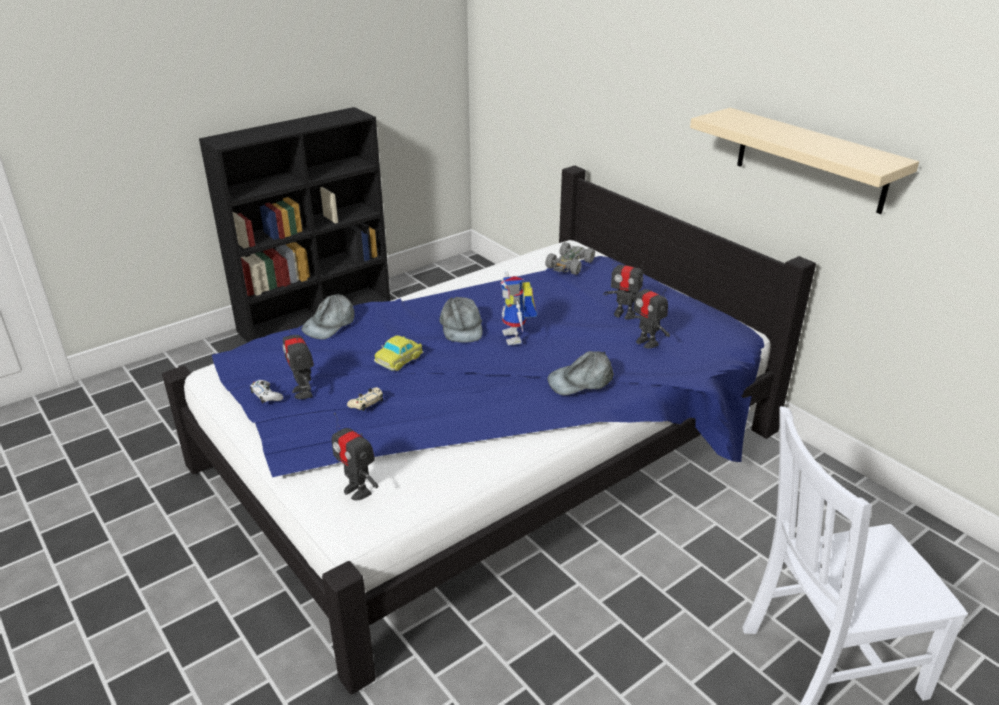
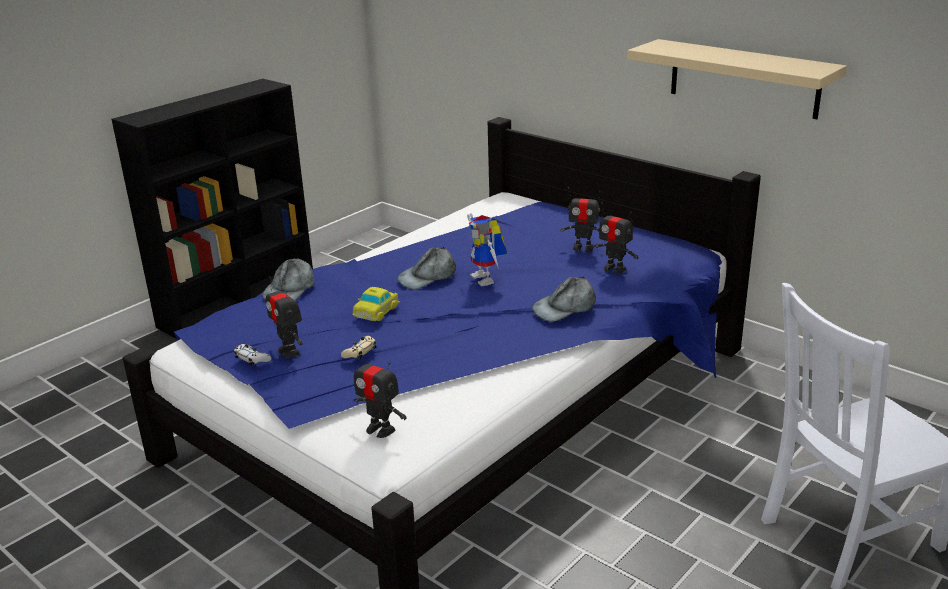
camera: 10 degrees left, 5 degrees down
grey cap [439,296,483,343] -> grey cap turned 75 degrees clockwise [397,247,456,290]
grey toy car [545,242,595,275] -> none

